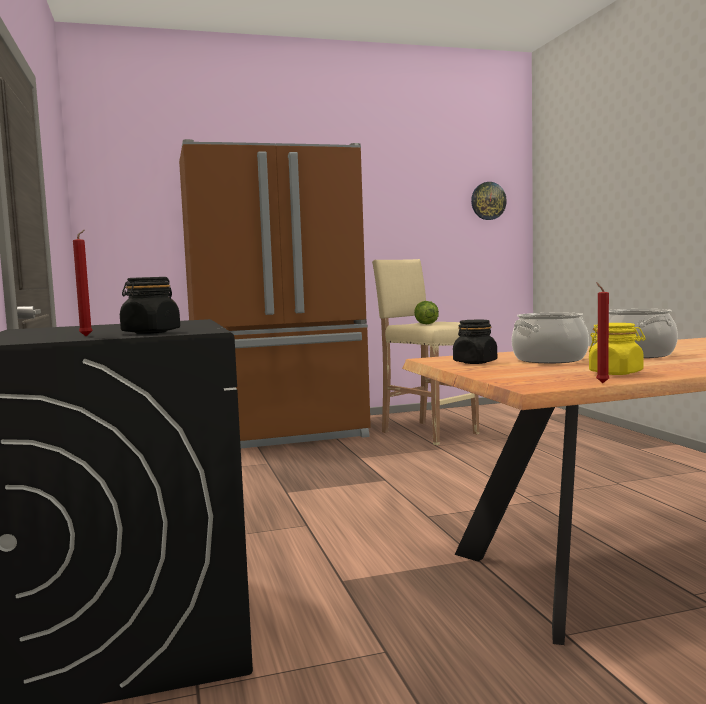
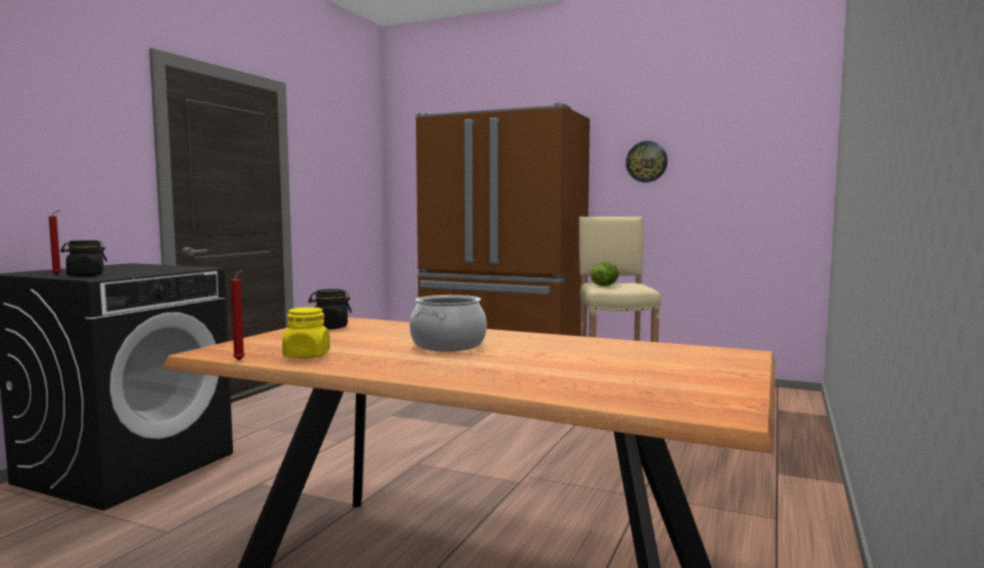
camera: 40 degrees right, 0 degrees up
wall clock [471,182,507,220] -> wall clock moved to [626,141,668,183]
cooking pot [512,313,589,363] -> none

